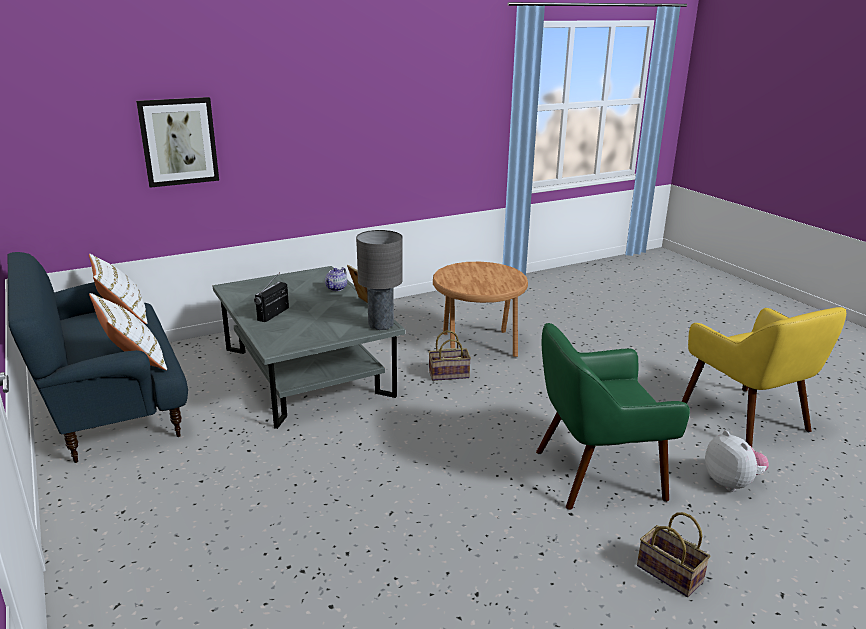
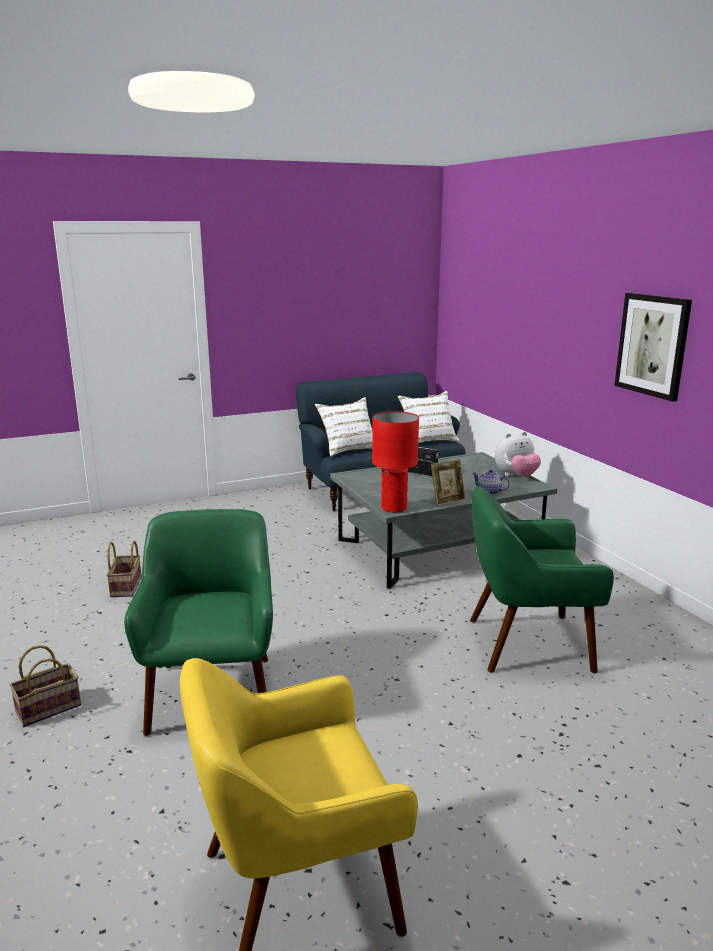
camera: 95 degrees right, 5 degrees down
picture [136,97,219,188] -> picture moved to [614,293,692,402]
grey table lamp [356,230,403,330] -> red table lamp [372,411,419,513]
basket [429,330,471,381] -> basket moved to [106,541,141,597]
brown side table [433,262,528,357] -> green armchair [470,486,614,673]
plush toy [705,430,769,491] -> plush toy moved to [495,432,541,477]

